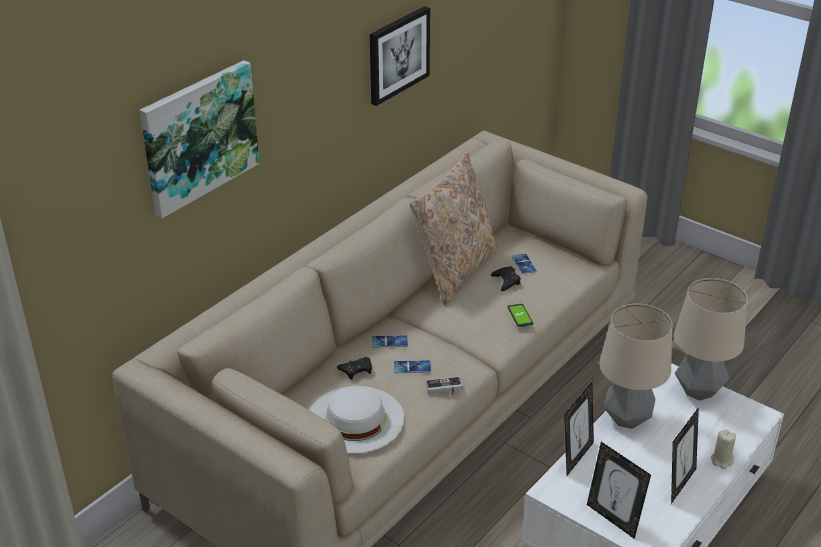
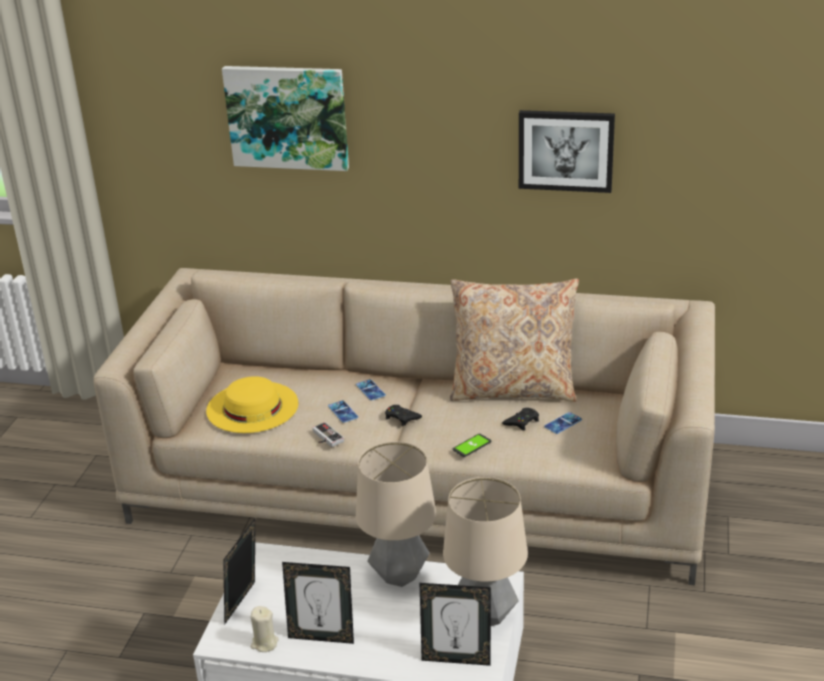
camera: 65 degrees right, 5 degrees down
white hat [309,386,404,454] -> yellow hat [206,376,299,433]
black game controller [337,357,372,380] -> black game controller moved to [385,405,422,426]
picture frame [564,382,594,476] -> picture frame moved to [420,583,491,666]
beige candle [711,430,736,469] -> beige candle moved to [250,606,279,652]

